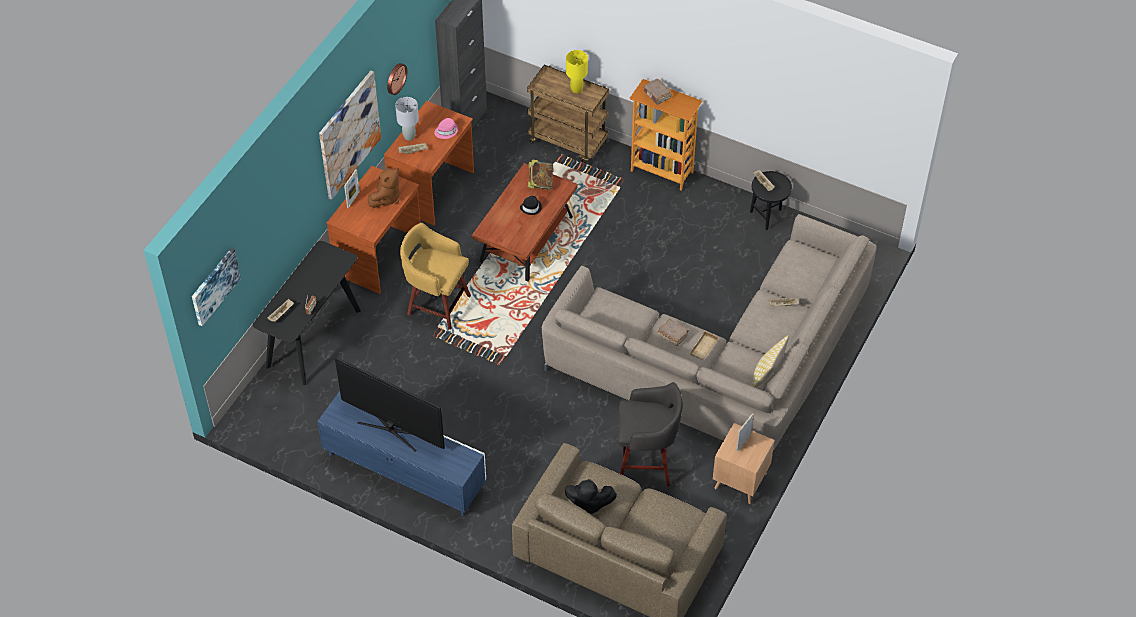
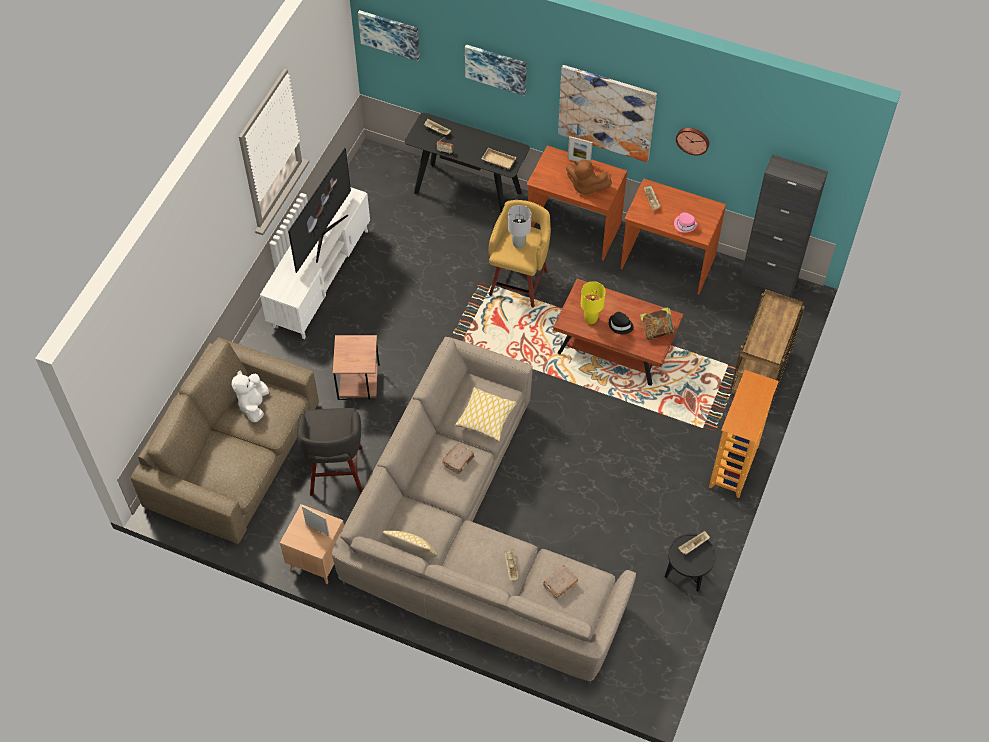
camera: 85 degrees right, 5 degrees up
blue tv stand [317,391,486,517] -> white tv stand [260,187,370,339]
grey table lamp [395,97,419,140] -> grey table lamp moved to [508,205,531,248]
black plush toy [565,479,617,514] -> white plush toy [231,370,269,422]
yellow table lamp [566,50,588,93] -> yellow table lamp moved to [581,281,606,324]
brown book [643,79,672,105] -> brown book moved to [543,565,578,599]
beige tray [690,330,720,360] -> beige tray moved to [482,148,516,170]
none -> brown side table [333,335,380,400]
none -> pillow [455,387,517,441]
none -> picture [465,44,527,96]

